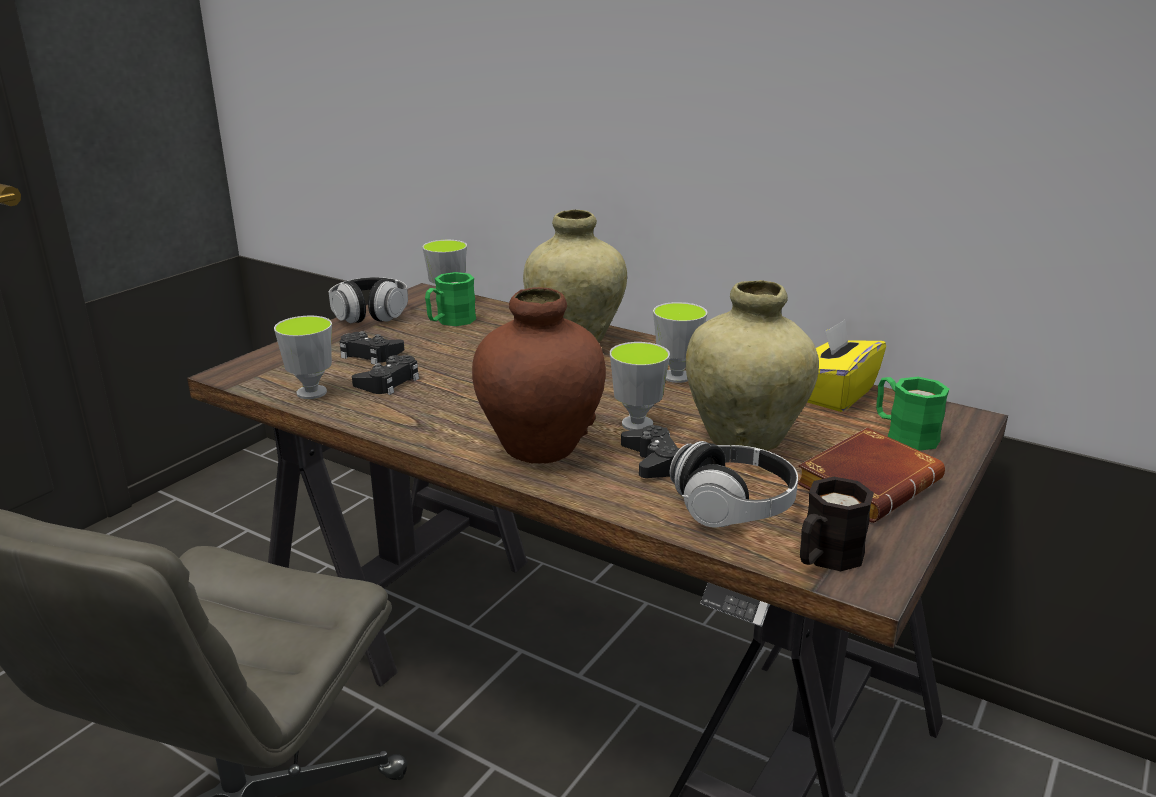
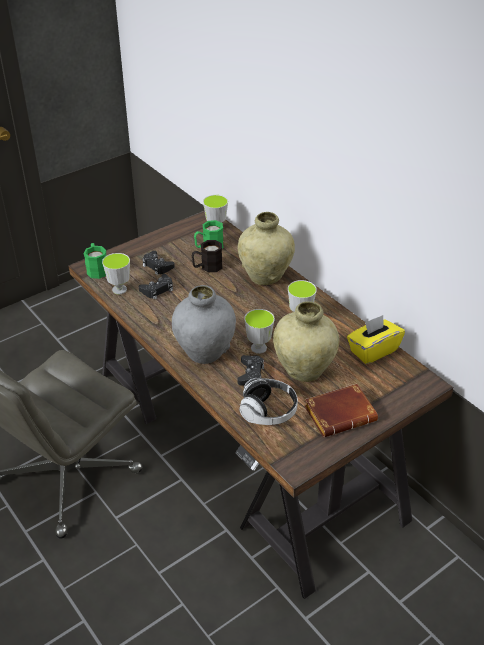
camera: 20 degrees right, 15 degrees up
headphones [329,277,408,323] -> none
brown vase [472,287,606,464] -> grey vase [172,285,236,364]
black mug [800,477,874,571] -> black mug moved to [192,240,222,272]
green mug [876,377,949,451] -> green mug moved to [84,243,106,279]

